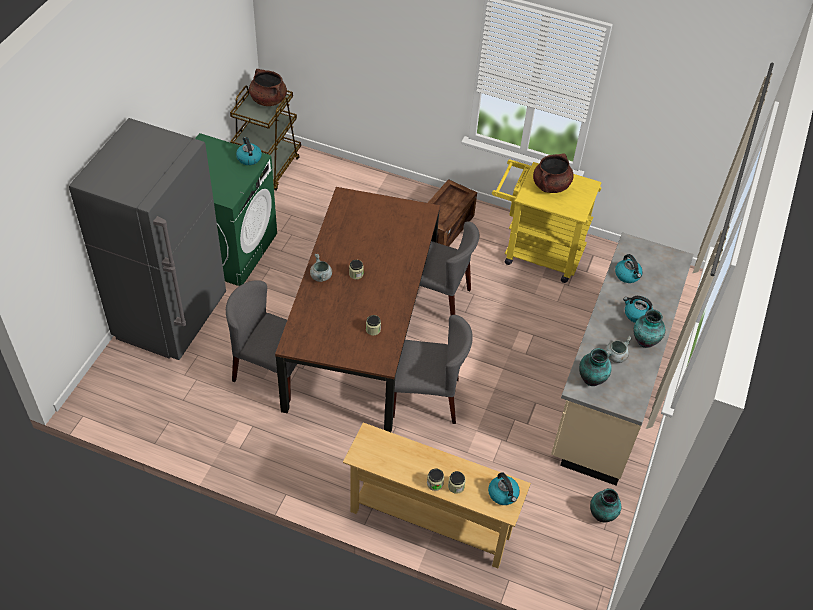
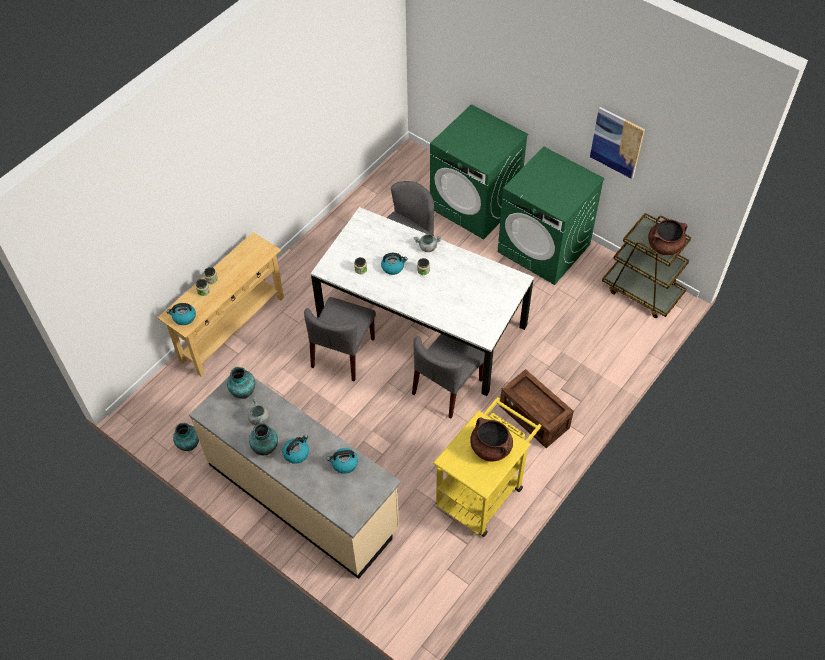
camera: 110 degrees right, 5 degrees up
grey fridge [69,118,226,360] -> green washing machine [430,104,529,240]
kettle [236,137,262,165] -> kettle moved to [381,253,408,275]
brown dining table [275,187,440,432] -> white dining table [311,207,534,396]
none -> picture [590,107,645,179]

